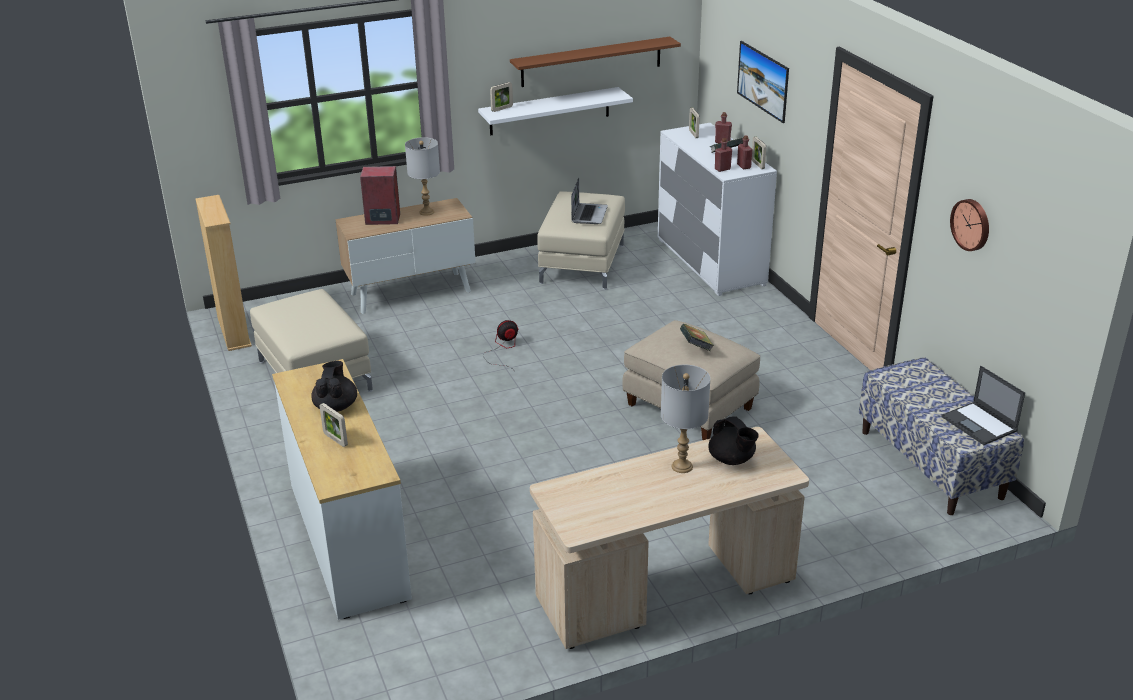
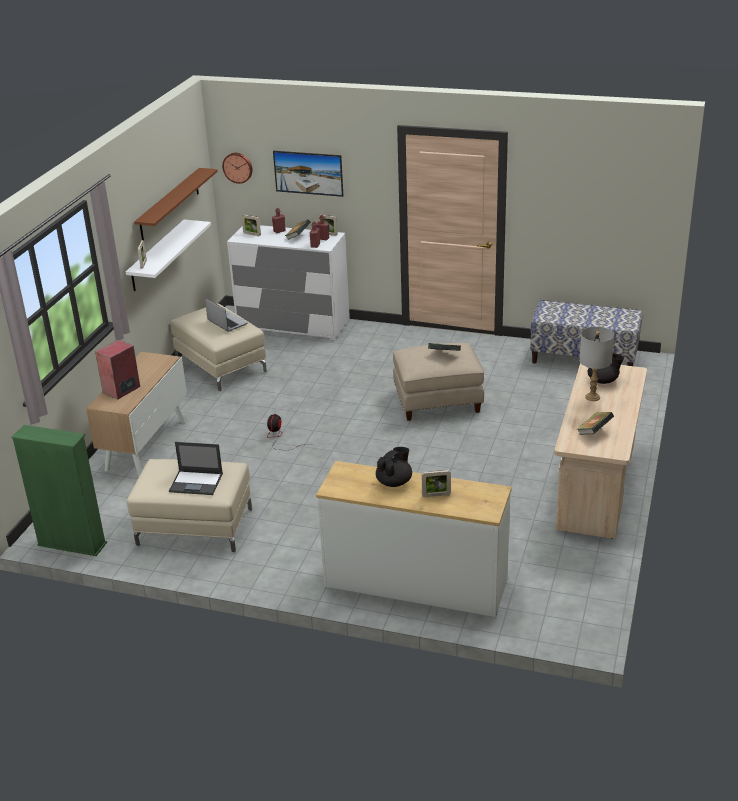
camera: 50 degrees left, 0 degrees up
beige bookcase [195,195,252,351] -> green bookcase [11,425,107,556]
black teapot [311,361,357,412] -> black teapot turned 90 degrees clockwise [376,447,412,487]
grey table lamp [405,137,440,216] -> none
laptop [942,366,1025,445] -> laptop moved to [169,442,223,495]
wall clock [950,199,989,251] -> wall clock moved to [222,153,253,184]
none -> book [577,412,614,435]

